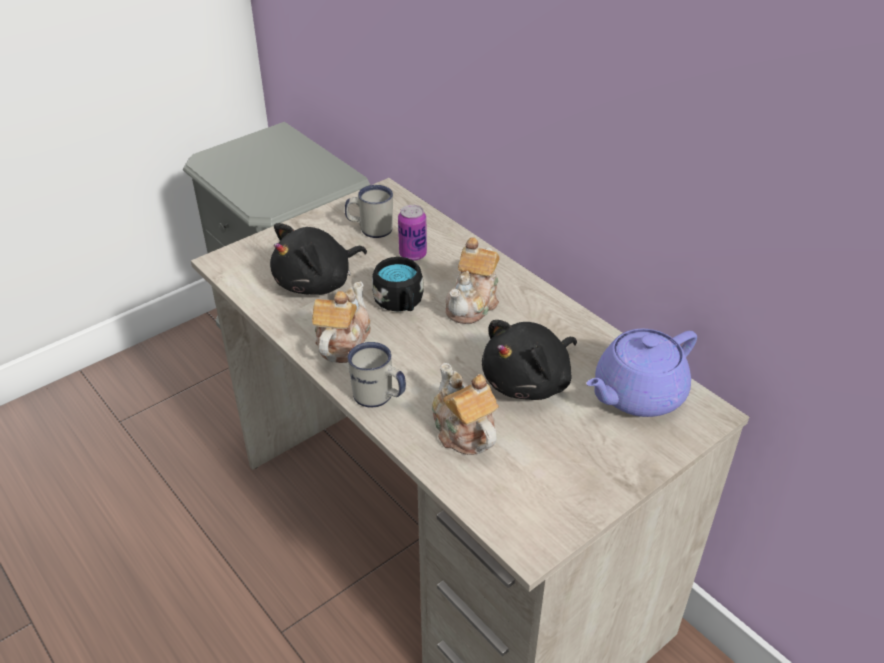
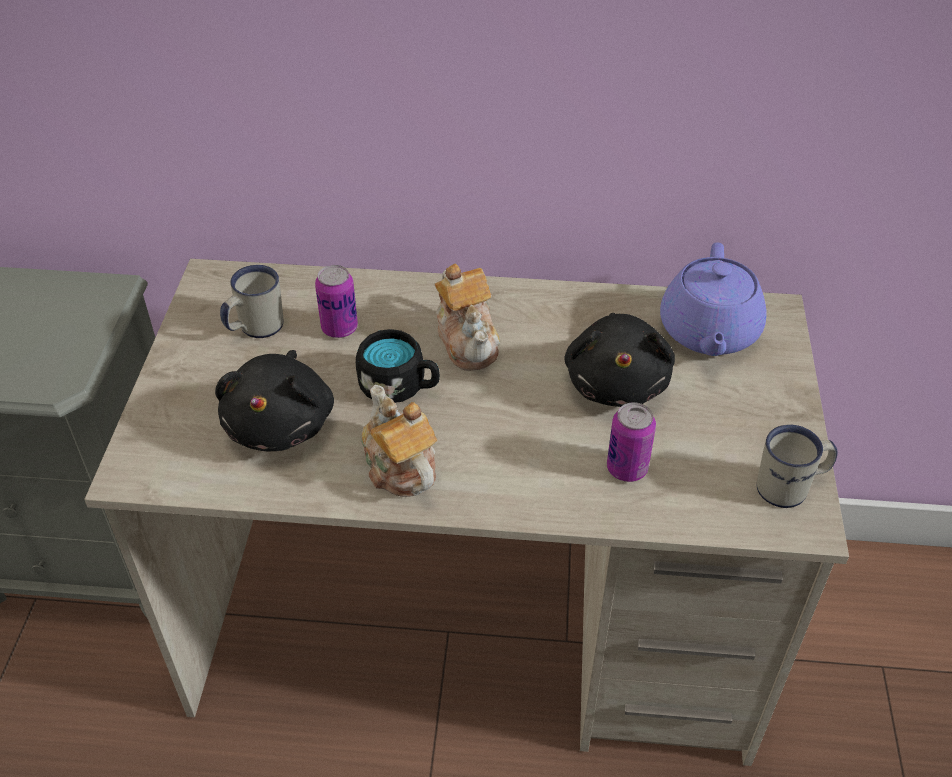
camera: 45 degrees left, 5 degrees up
white mug [348,342,406,407] -> white mug moved to [757,425,837,508]
teapot [432,363,499,455] -> can [607,402,656,482]

